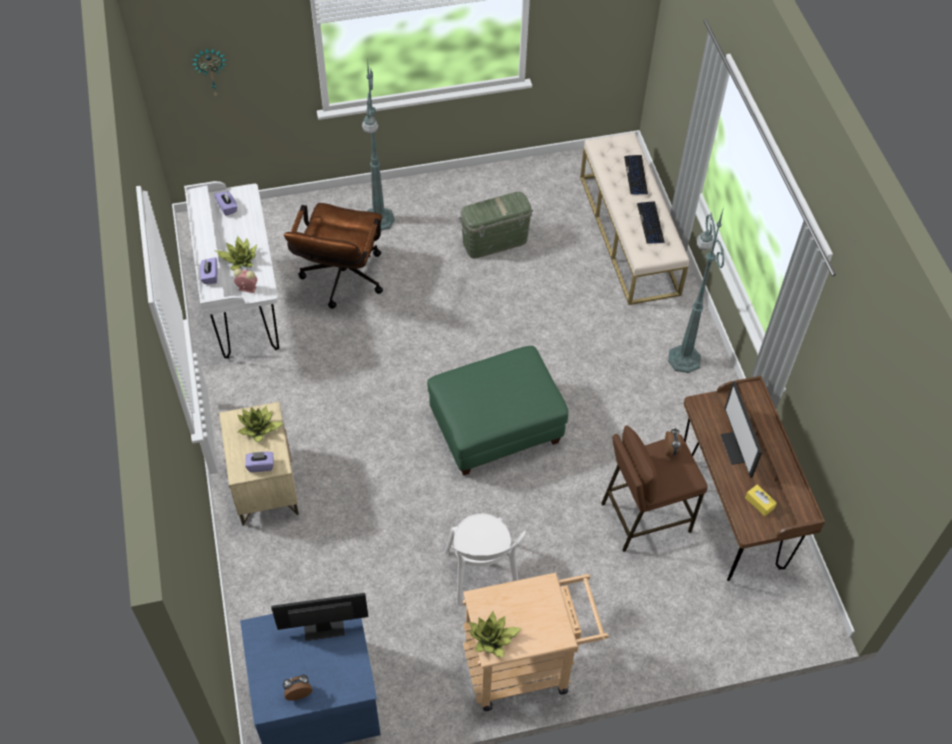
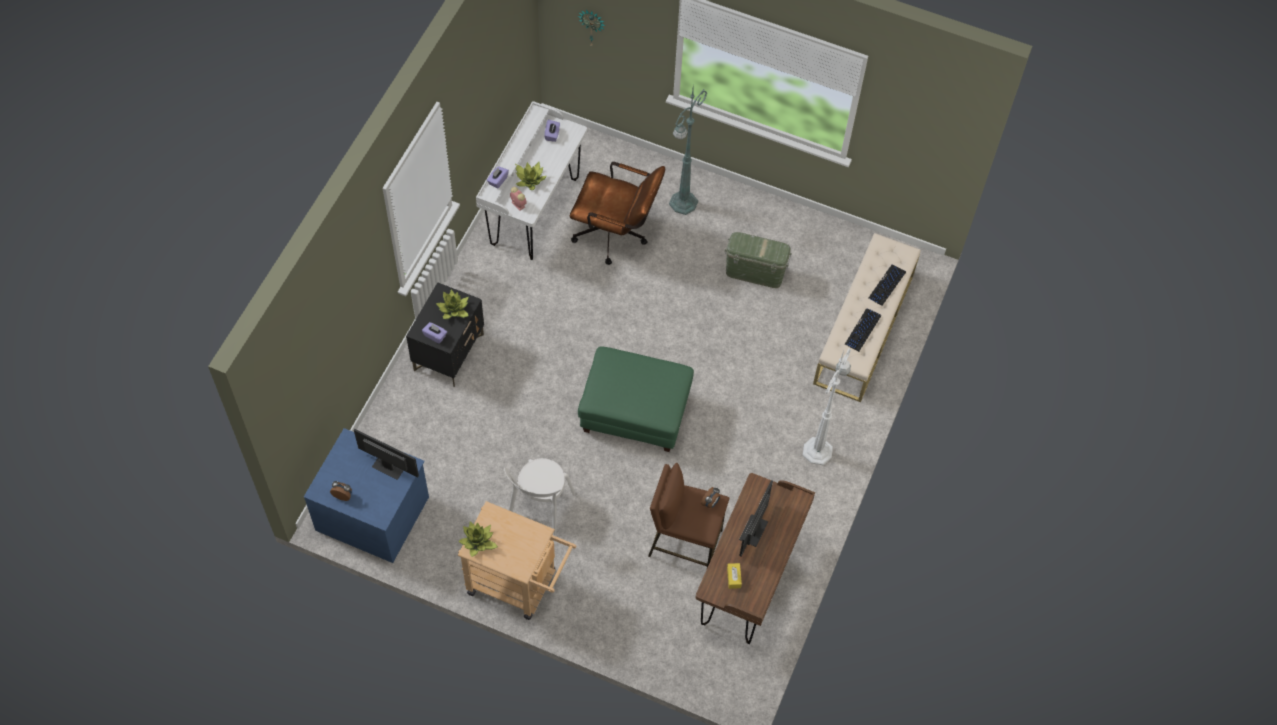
camera: 35 degrees right, 5 degrees up
beige nightstand [219,402,299,526] -> black nightstand [406,282,484,387]
brown office chair [284,203,383,309] -> brown office chair turned 120 degrees counterclockwise [570,162,665,265]
green floor lamp [668,207,724,373] -> white floor lamp [803,348,851,465]

